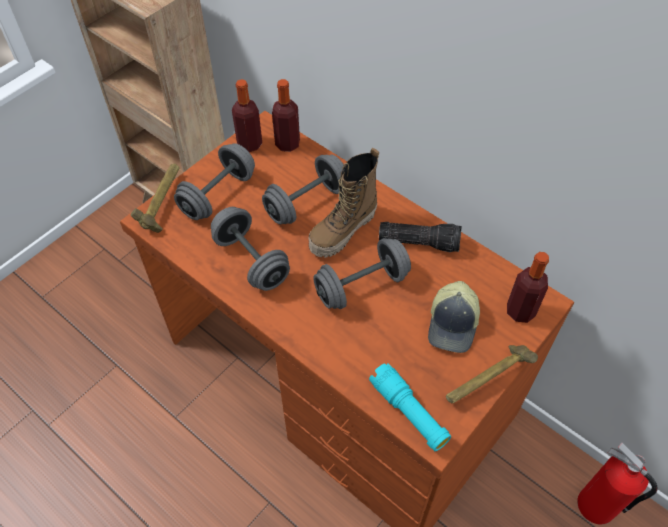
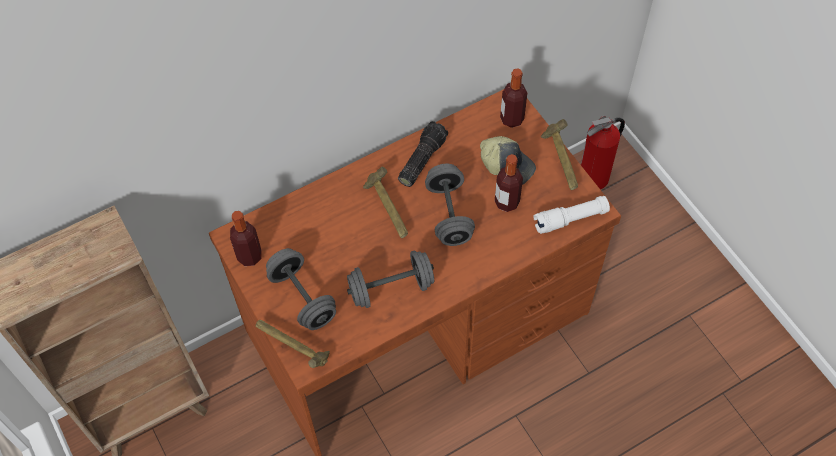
camera: 70 degrees left, 5 degrees up
grey dumbbell [262,155,344,224] -> none
bottle [272,79,300,152] -> bottle moved to [495,154,523,212]
boot [308,148,379,258] -> hammer [363,167,408,238]
turquoise flashlight [369,363,451,451] -> white flashlight [534,196,610,234]

